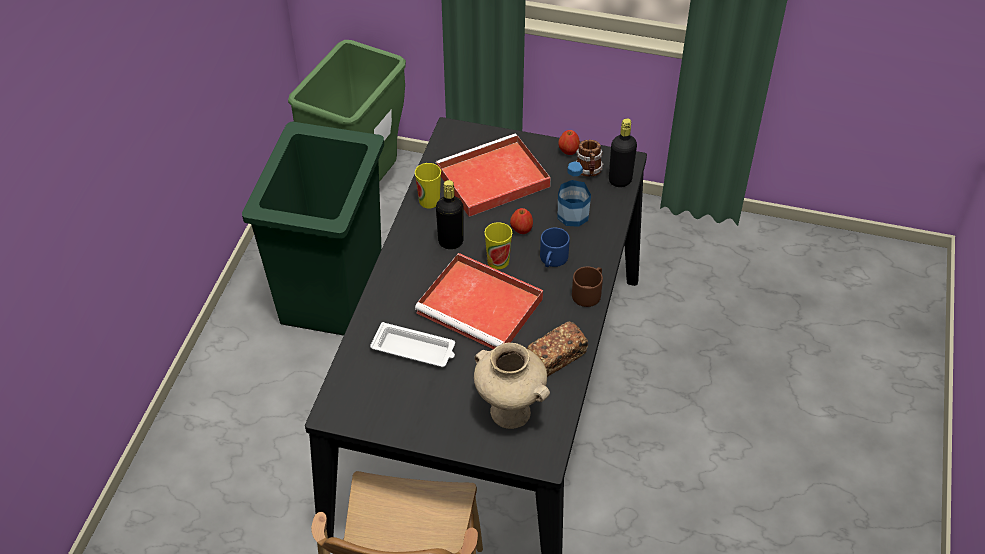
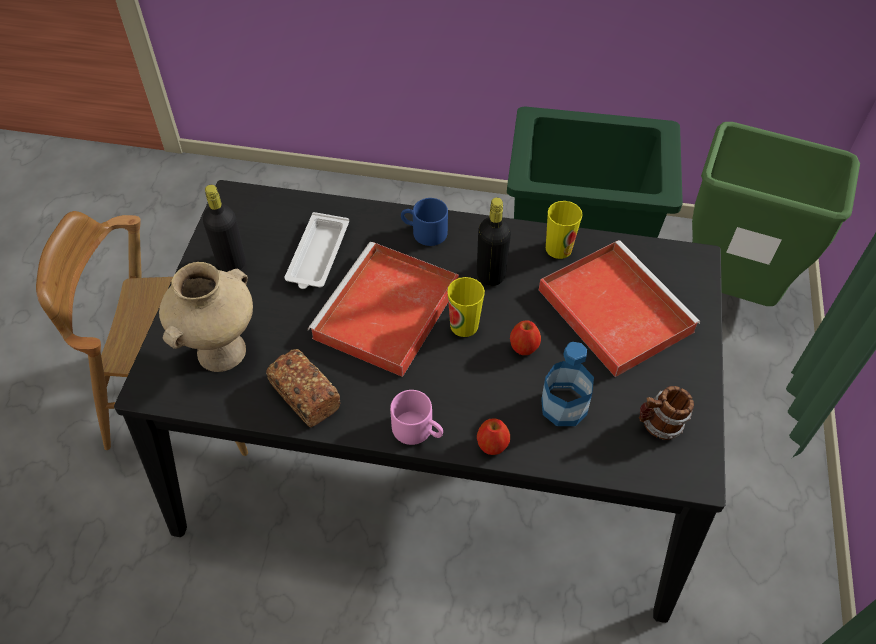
camera: 85 degrees right, 5 degrees up
blue mug [540,228,570,267] -> blue mug moved to [401,198,448,246]
apple [558,130,580,155] -> apple moved to [477,418,510,455]
brown mug [572,267,603,307] -> pink mug [390,390,443,445]
black bottle [609,118,637,187] -> black bottle moved to [203,185,246,272]

